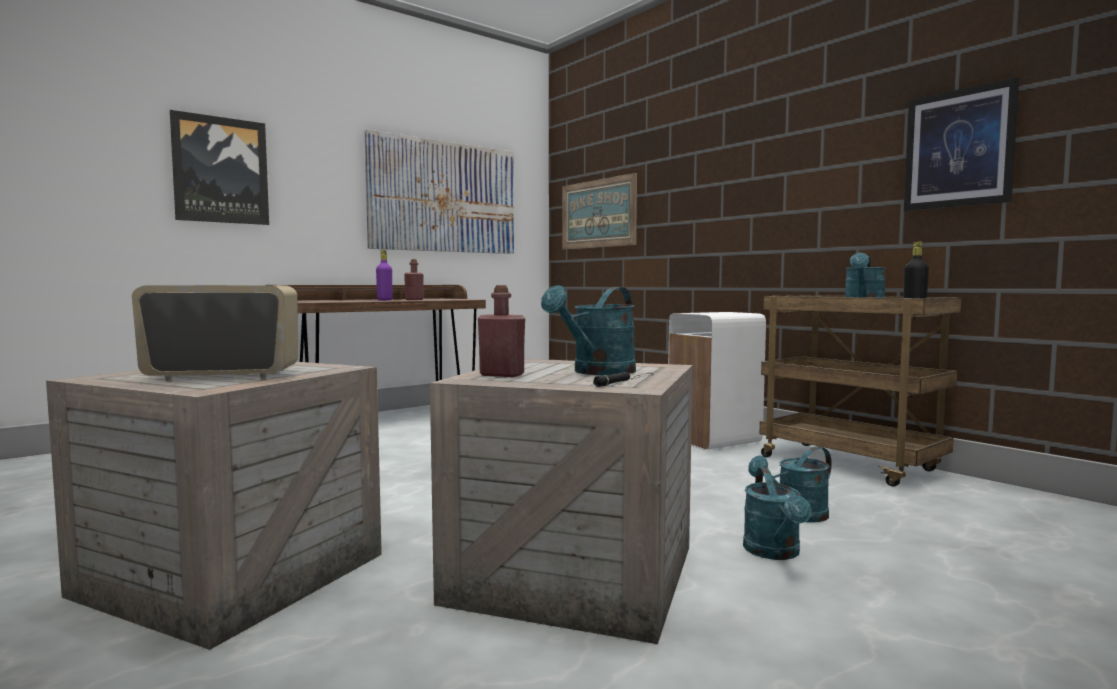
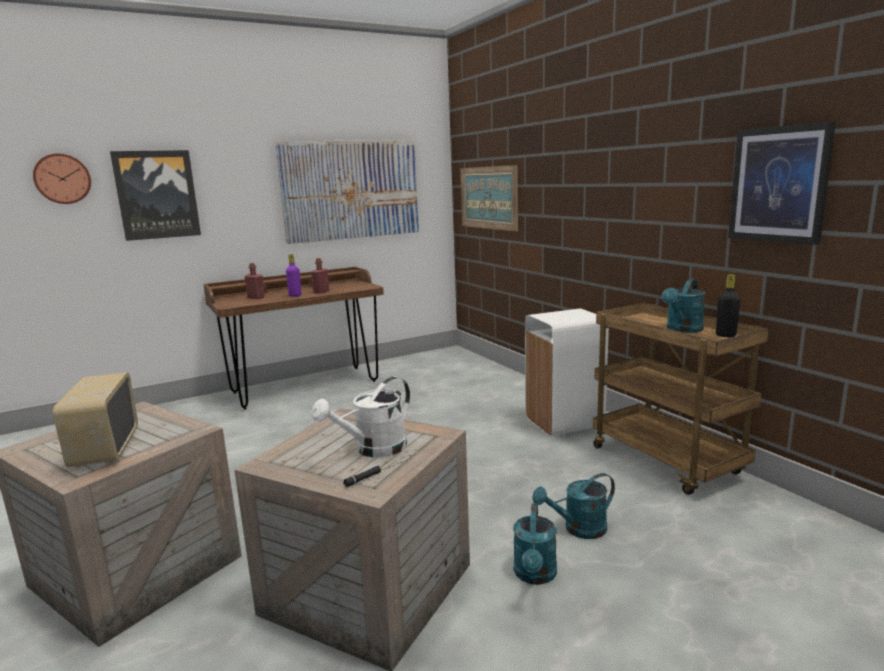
camera: 10 degrees right, 10 degrees up
radio [132,285,298,381] -> radio turned 105 degrees counterclockwise [53,372,138,467]
red bottle [478,285,525,377] -> red bottle moved to [244,263,265,299]
turquoise watering can [541,285,636,375] -> white watering can [312,376,410,457]
none -> wall clock [33,153,91,204]

